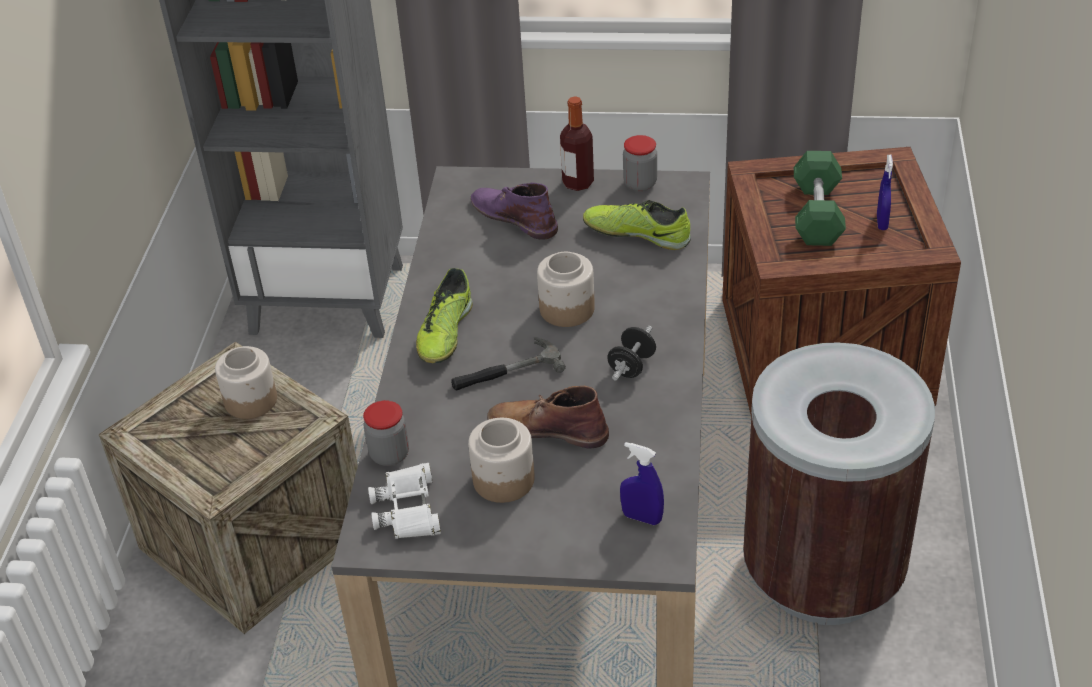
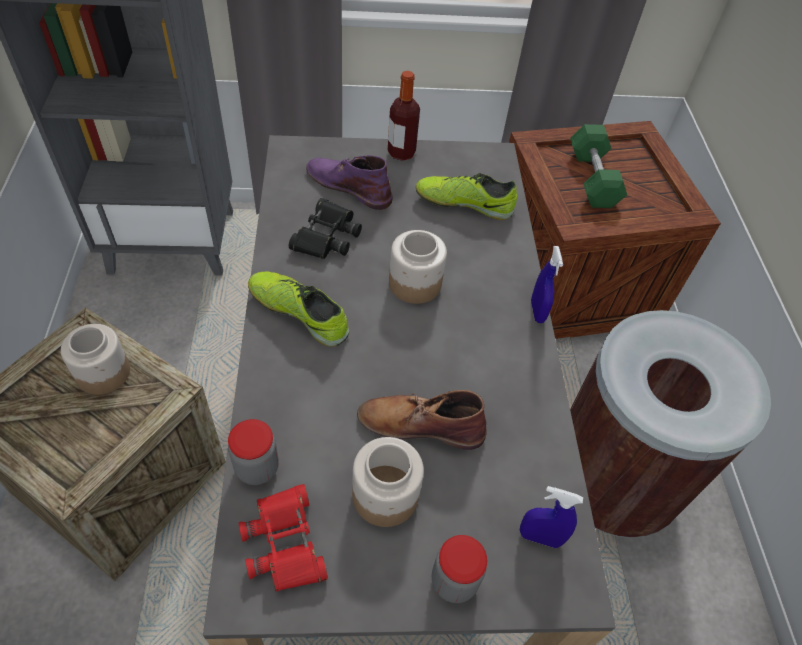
camera: 15 degrees left, 10 degrees up
white binoculars [368,463,441,539] -> red binoculars [239,484,328,592]
shoe [416,268,473,363] -> shoe turned 120 degrees clockwise [248,272,349,347]
hammer [451,337,566,390] -> none
black dumbbell [607,326,656,380] -> none
jar [623,135,657,191] -> jar moved to [432,535,487,603]
blue spray bottle [877,155,893,230] -> blue spray bottle moved to [531,246,563,323]
none -> black binoculars [289,198,362,259]

